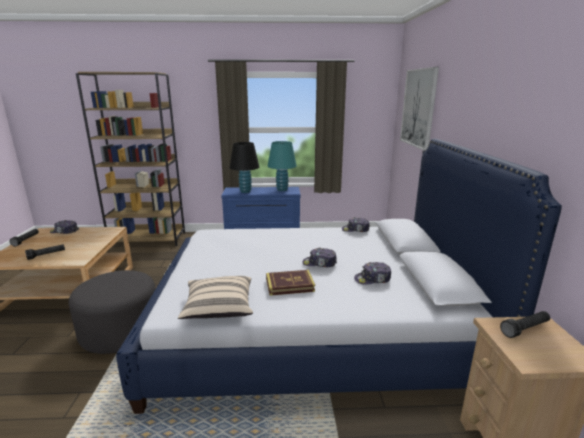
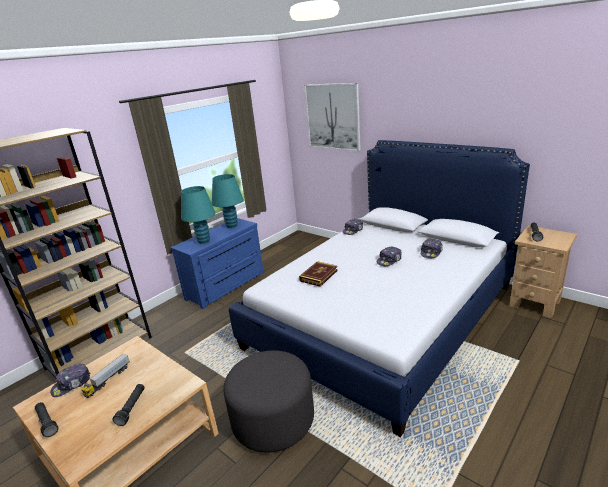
camera: 45 degrees left, 5 degrees up
beige pillow [178,276,253,319] -> none
black table lamp [230,142,259,193] -> turquoise table lamp [181,186,215,244]
book [266,270,315,296] -> book moved to [299,261,338,287]
none -> toy truck [81,354,130,398]

